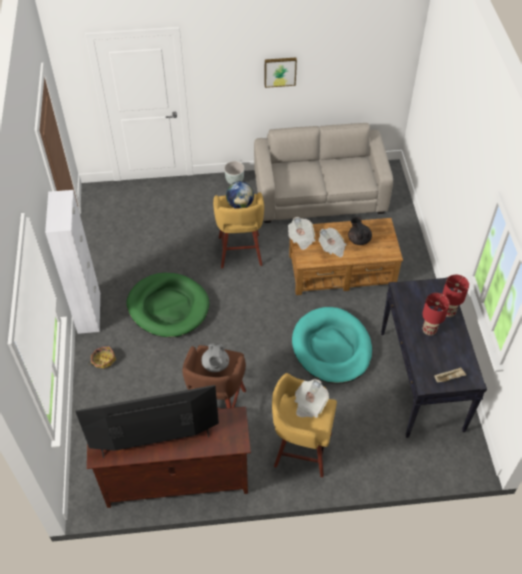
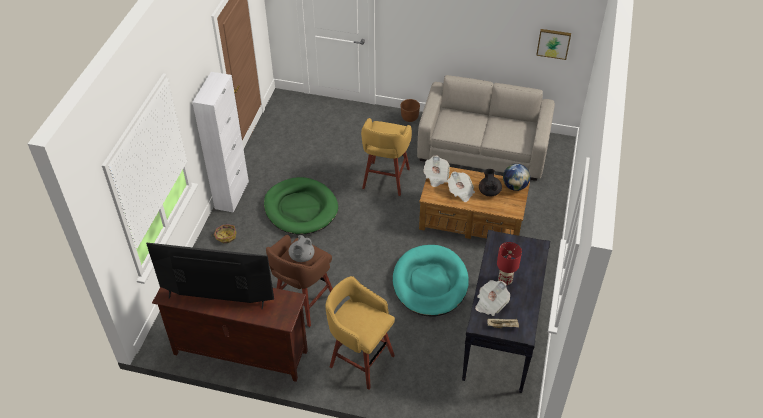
camera: 20 degrees right, 5 degrees down
grey planter [224,161,245,184] -> brown planter [401,99,420,122]
globe [226,181,254,208] -> globe moved to [503,164,530,191]
picture [265,58,297,88] -> picture moved to [536,29,571,60]
newspaper [294,379,329,418] -> newspaper moved to [475,280,510,316]
red table lamp [442,275,469,317] -> none

